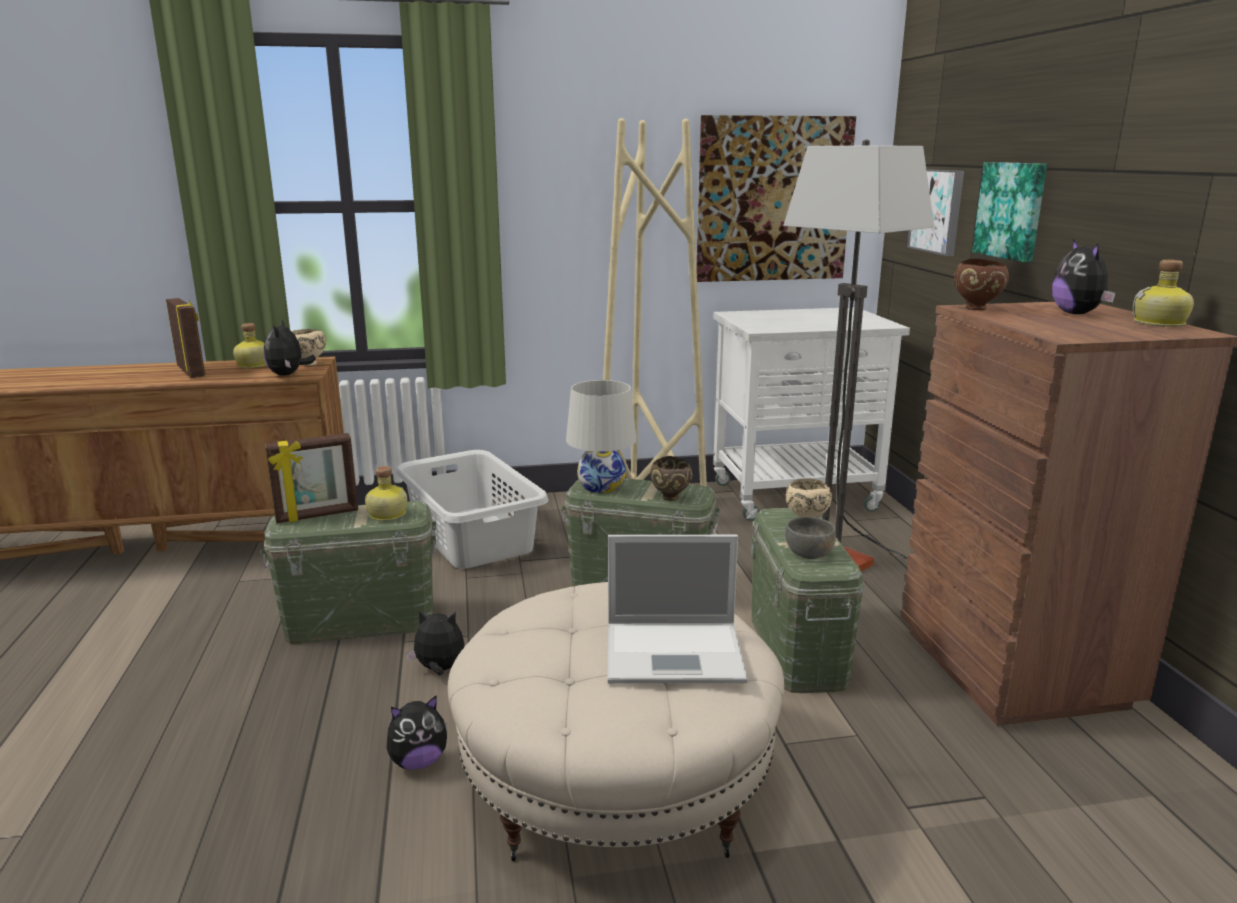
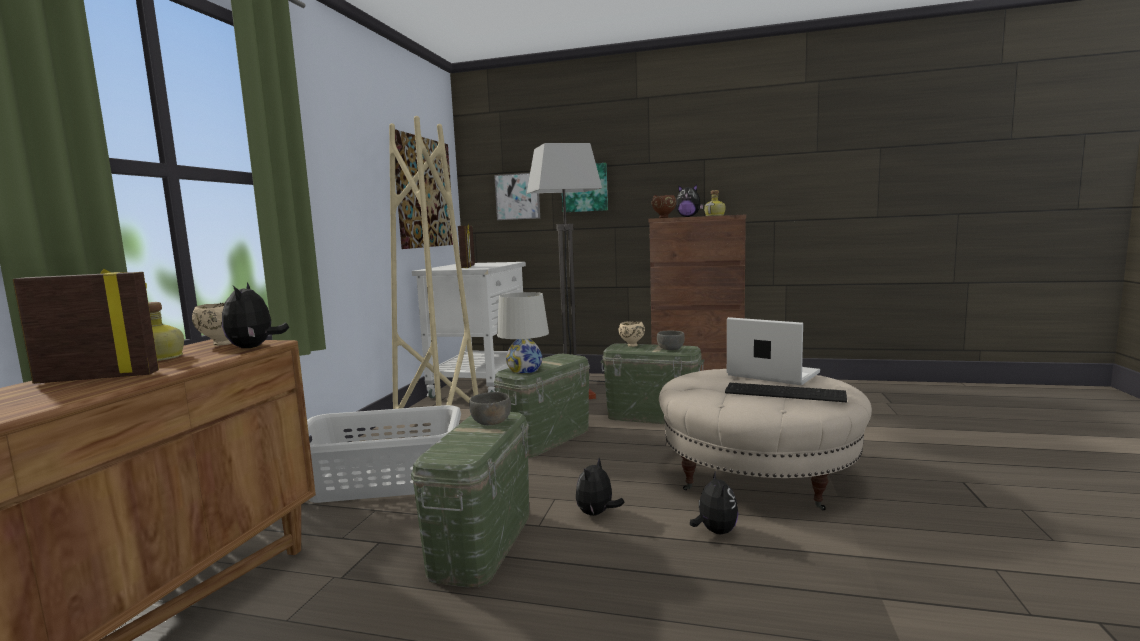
camera: 65 degrees left, 10 degrees down
plush toy [264,320,316,376] -> plush toy turned 60 degrees clockwise [222,282,289,348]
picture frame [265,433,358,523] -> picture frame moved to [458,224,475,268]
bottle [365,466,407,521] -> grey bowl [469,392,511,425]
laptop [607,535,748,684] -> laptop turned 75 degrees counterclockwise [727,317,820,385]
brown bowl [650,456,692,501] -> none
none -> keyboard [725,383,847,402]

